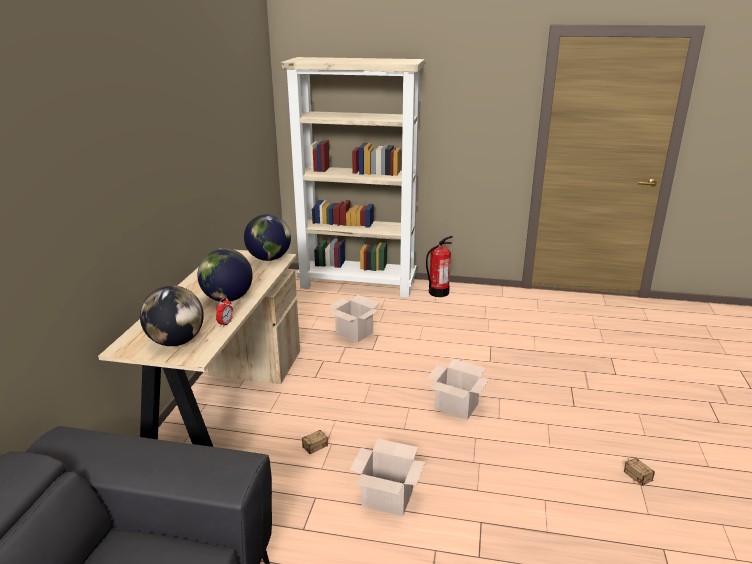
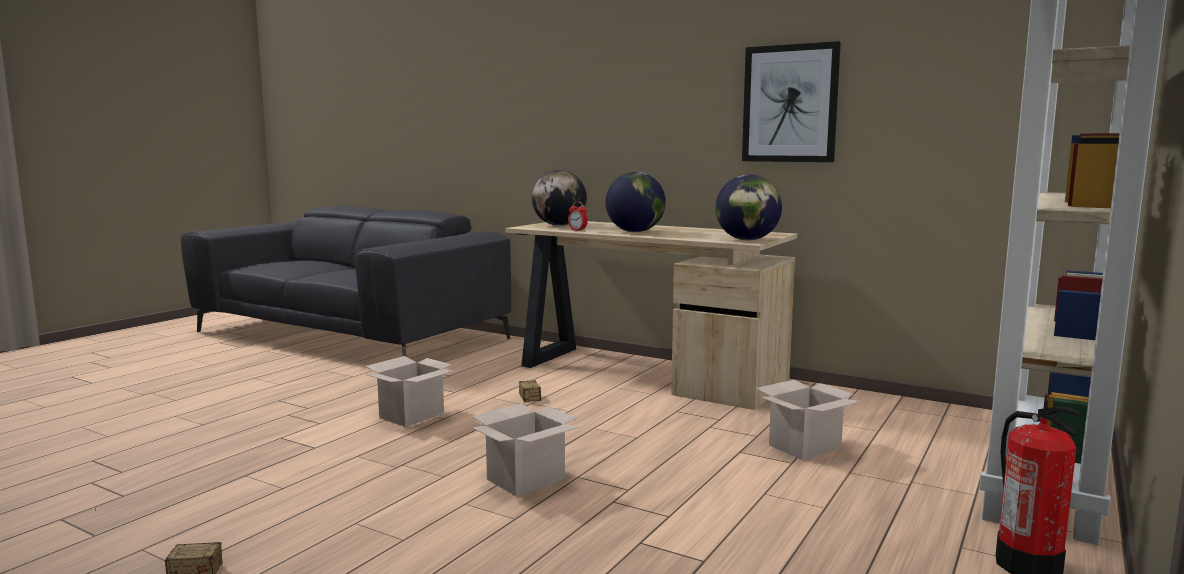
camera: 110 degrees right, 15 degrees down
none -> picture [742,41,841,162]

